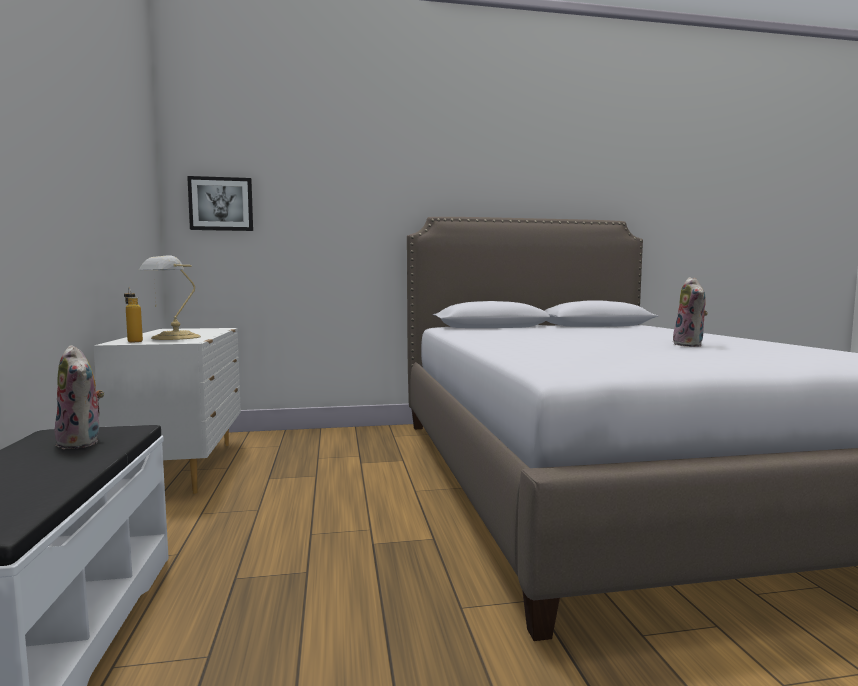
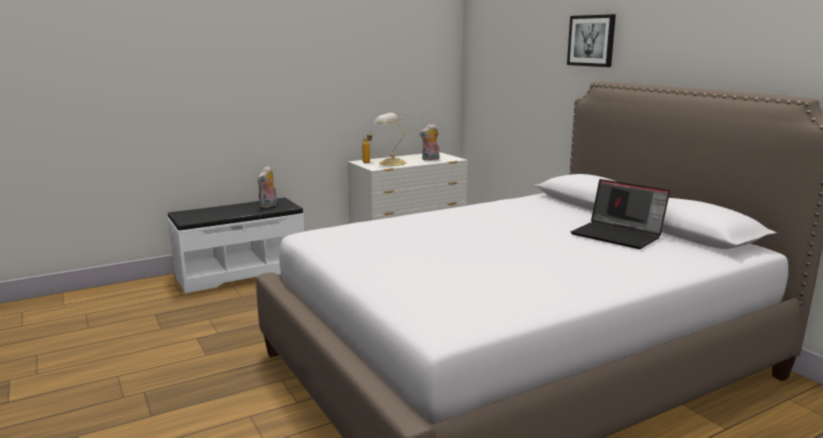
camera: 70 degrees right, 10 degrees up
picture [187,176,253,231] -> picture moved to [567,14,616,67]
plush toy [673,277,708,347] -> plush toy moved to [419,124,439,160]
none -> laptop [571,179,670,249]

